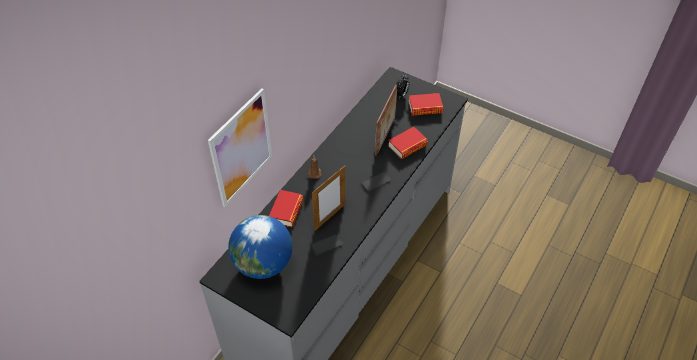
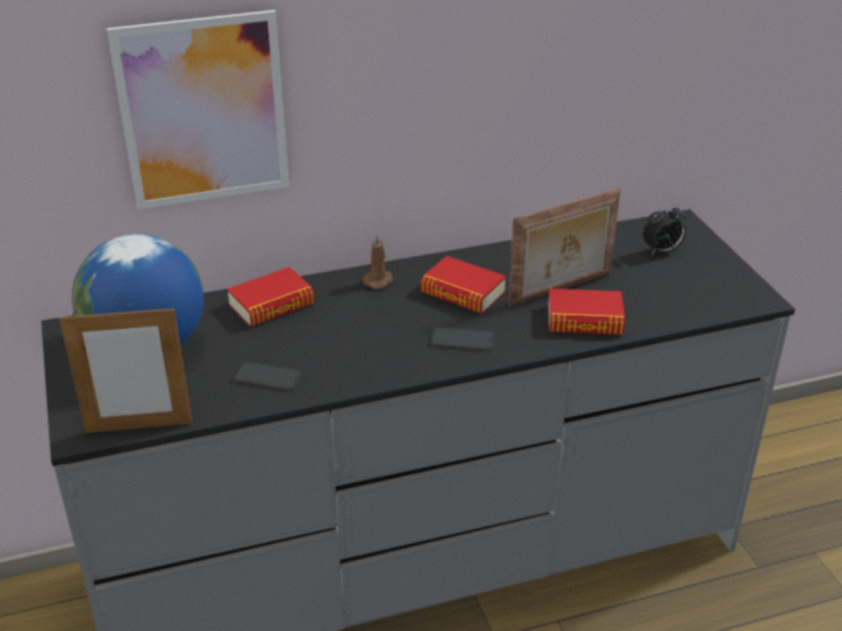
camera: 40 degrees right, 15 degrees down
picture frame [312,165,346,231] -> picture frame moved to [59,305,193,433]
book [408,93,443,116] -> book moved to [421,256,506,314]

